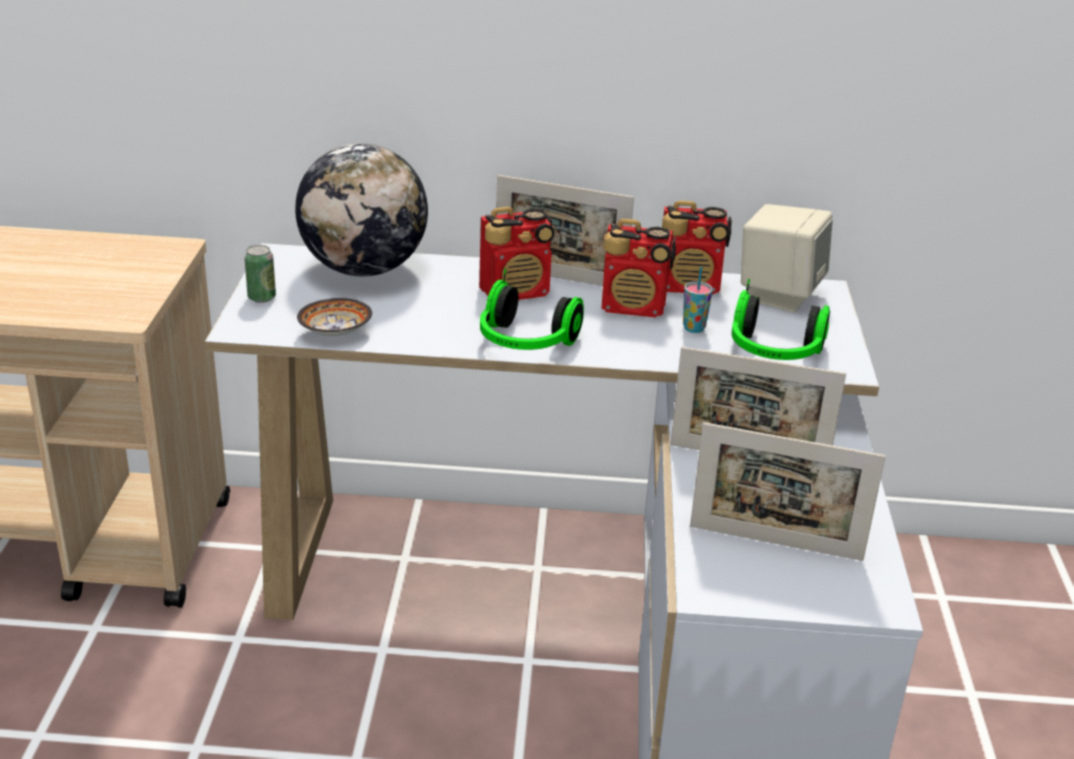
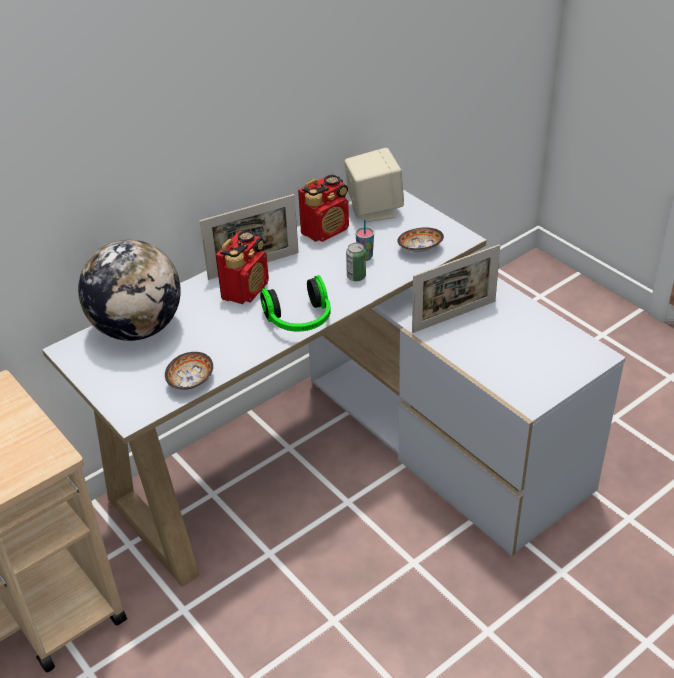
camera: 40 degrees left, 10 degrees up
can [244,245,276,303] -> can moved to [346,243,366,281]
radio [601,219,676,317] -> none
picture frame [690,422,886,561] -> none
headphones [732,279,830,360] -> bowl [397,228,444,252]

